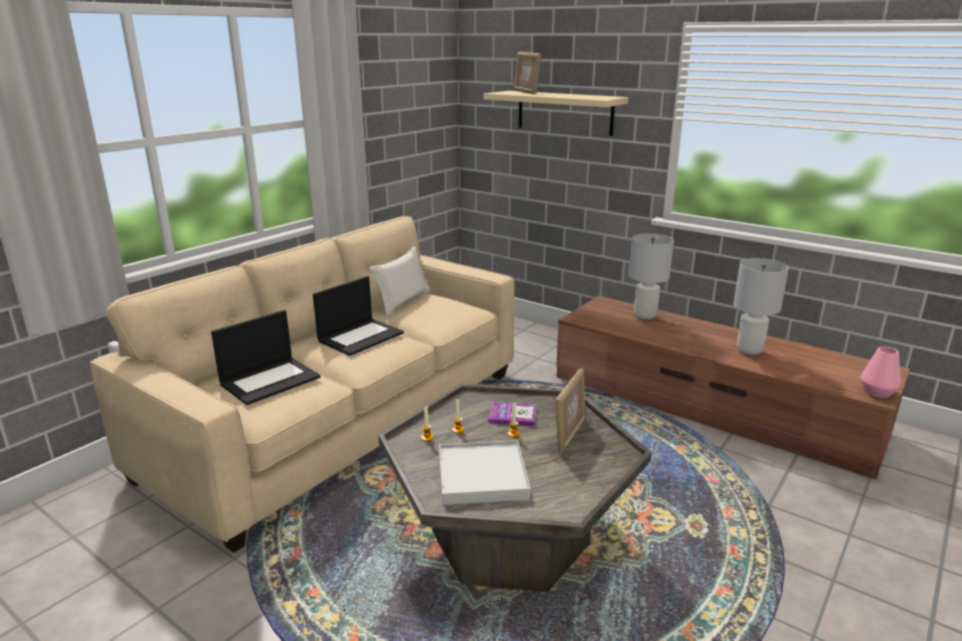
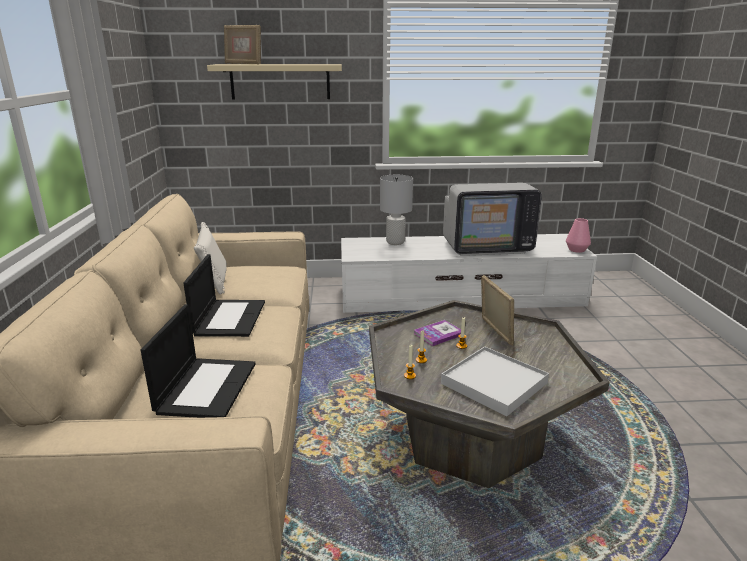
camera: 40 degrees left, 0 degrees up
brown tv stand [556,296,910,479] -> white tv stand [341,234,598,313]
grey table lamp [734,258,789,355] -> television [443,183,542,256]

